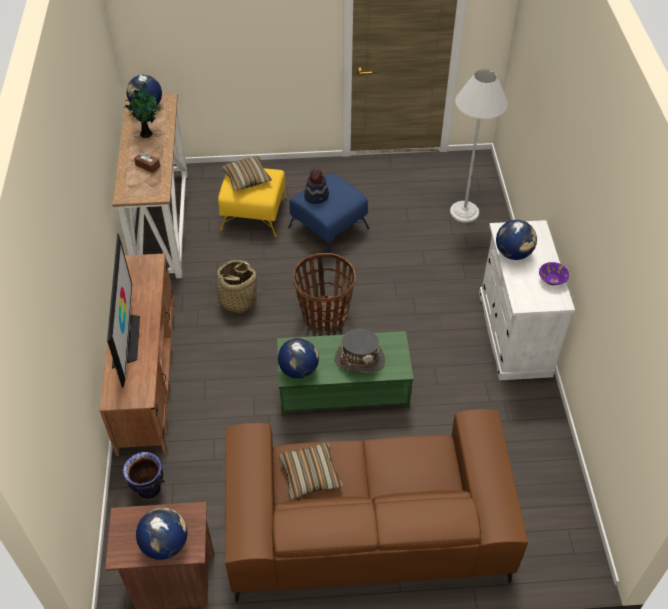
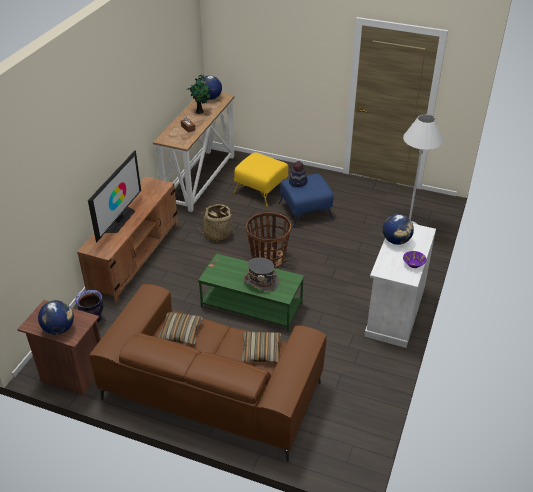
camera: 25 degrees right, 10 degrees down
pillow [222,156,272,191] -> pillow moved to [241,332,282,363]
globe [278,338,319,379] -> none

